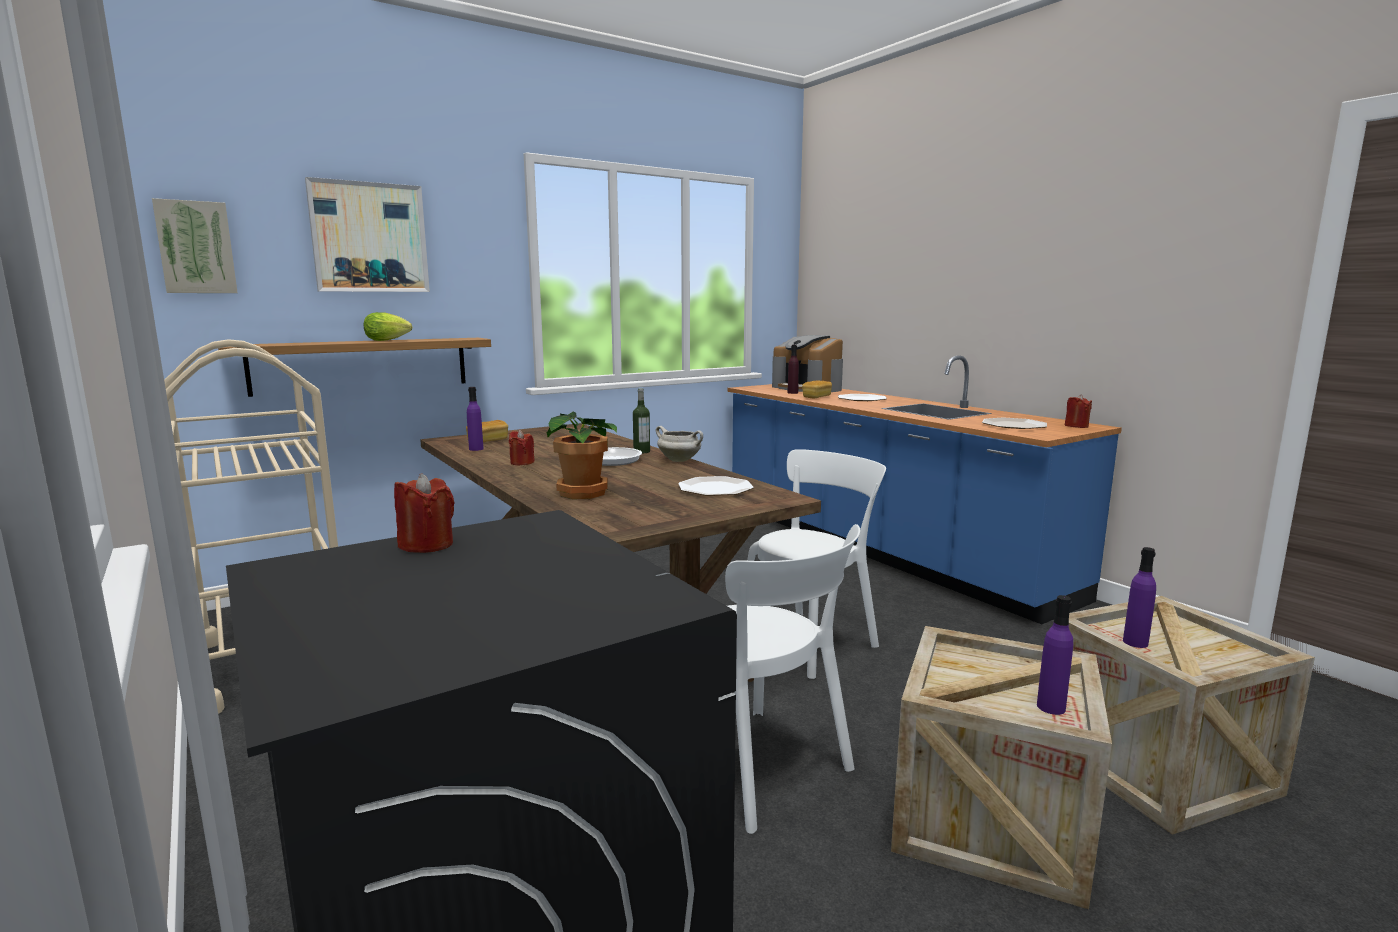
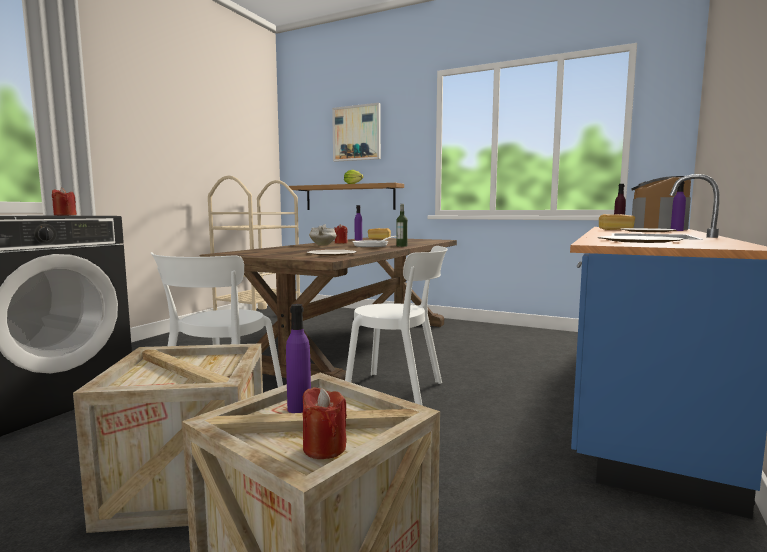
camera: 60 degrees right, 5 degrees down
picture [152,198,238,293] -> none
potted plant [547,411,617,499] -> none
white cooking pot [656,426,703,462] -> white cooking pot moved to [309,224,337,246]
purple bottle [1037,595,1073,715] -> purple bottle moved to [671,181,686,231]
red candle [1065,394,1092,428] -> red candle moved to [303,387,347,459]

